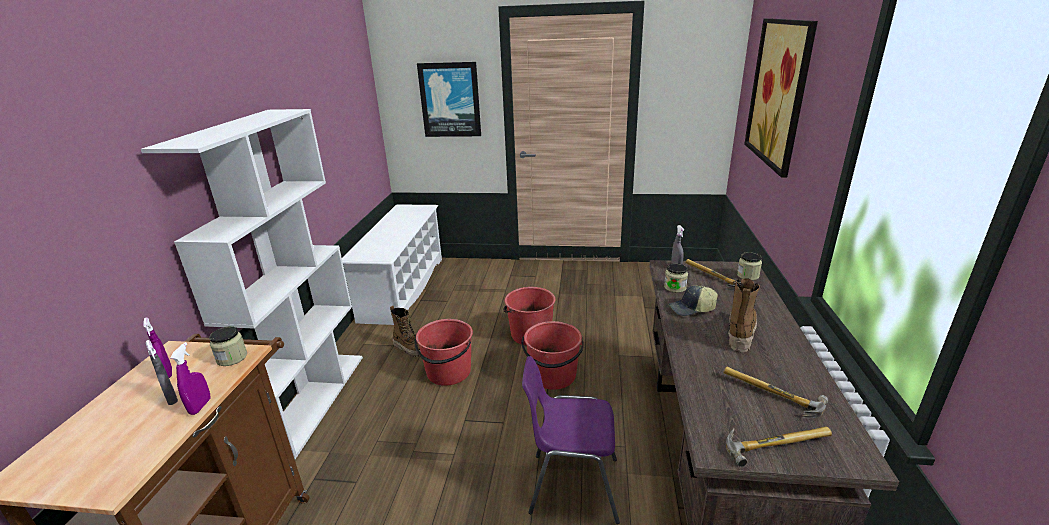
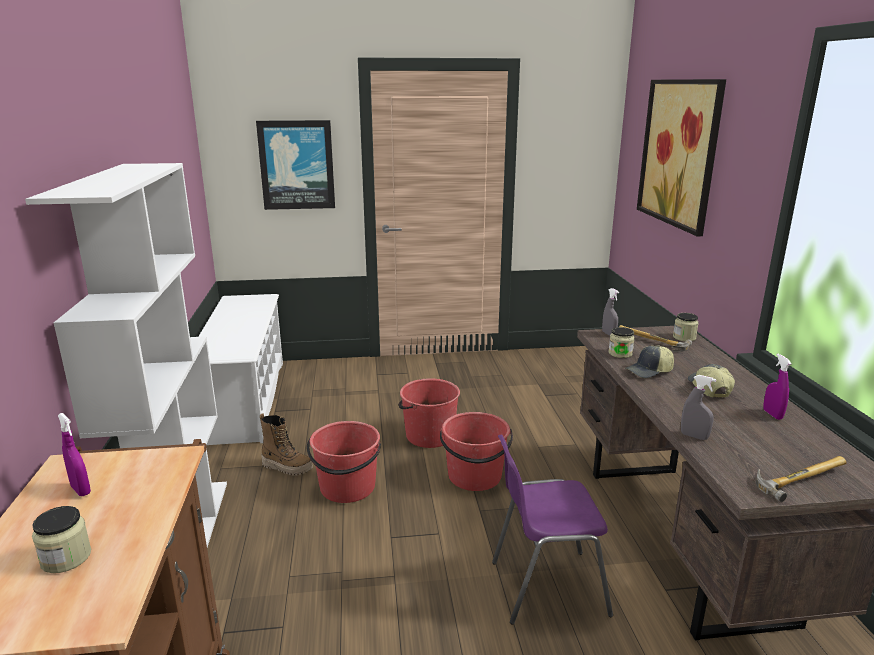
camera: 15 degrees left, 5 degrees down
grey spray bottle [146,340,178,405] -> grey spray bottle moved to [681,375,716,440]
purple spray bottle [170,342,211,415] -> purple spray bottle moved to [764,354,792,420]
jar [209,326,247,366] -> jar moved to [32,506,91,573]
hammer [723,367,828,418] -> none
boot [728,278,760,352] -> cap [688,364,735,397]

